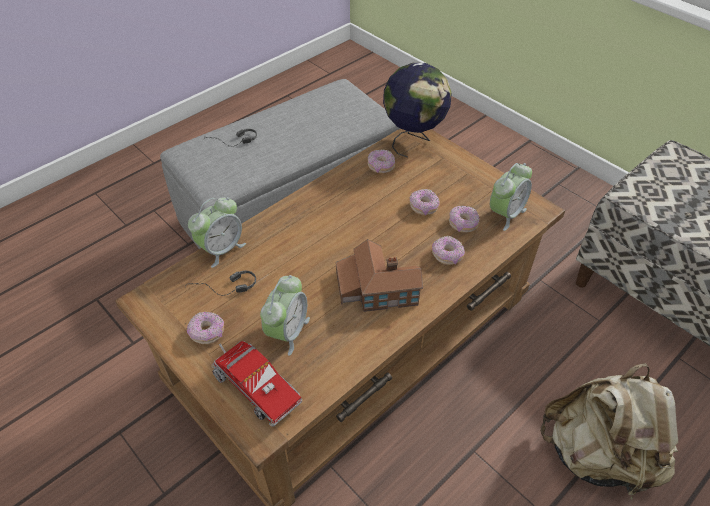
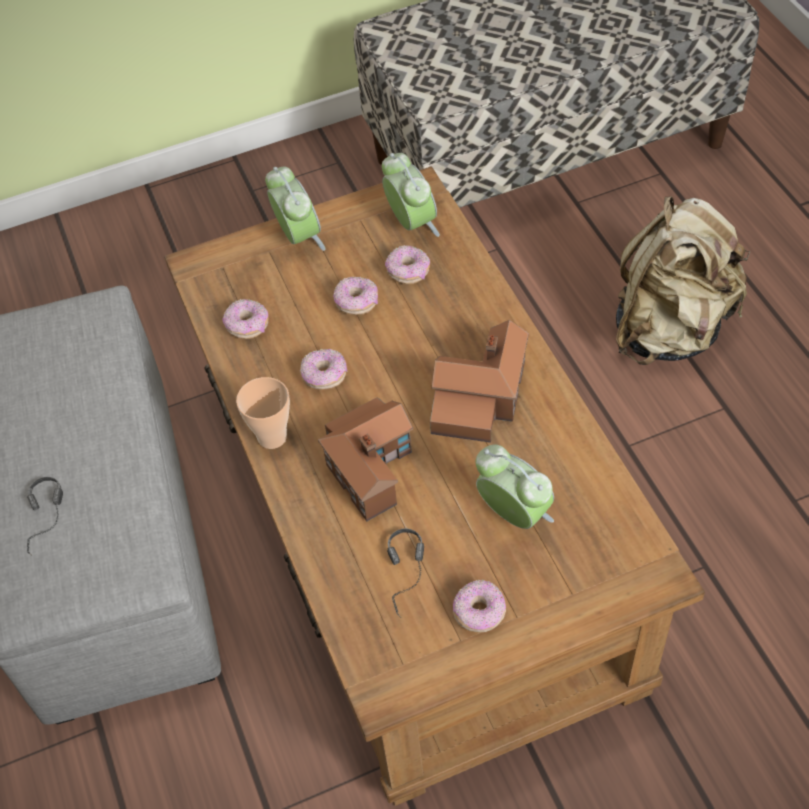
camera: 65 degrees left, 5 degrees up
alarm clock [188,197,246,268] -> alarm clock moved to [265,167,326,251]
toy truck [212,341,302,427] -> none
globe [383,63,452,157] -> none
donut [432,236,465,265] -> donut moved to [300,349,347,390]
none -> cup [236,377,290,449]
none -> toy house [318,397,413,521]

